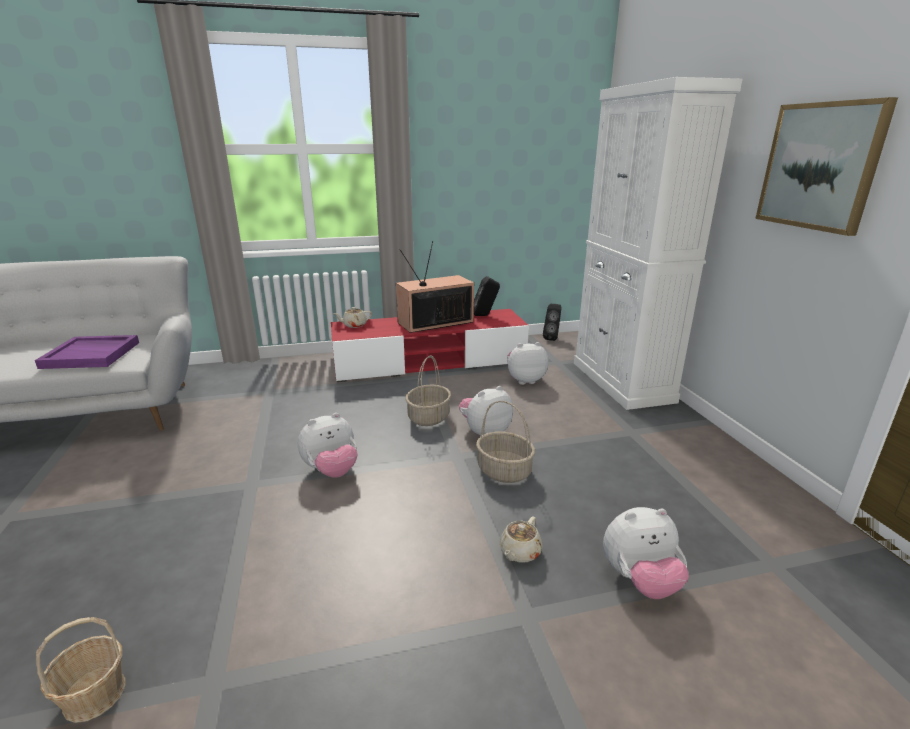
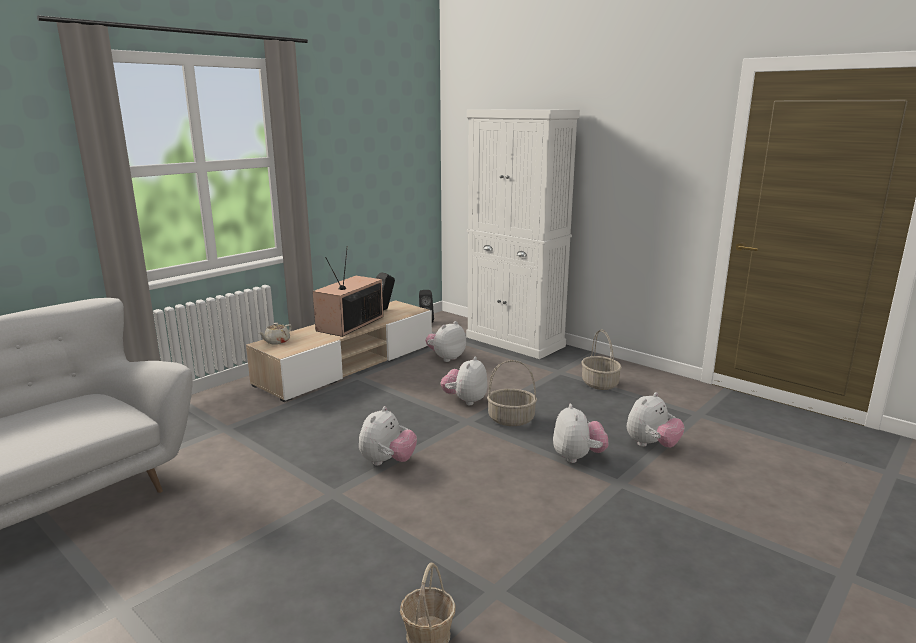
camera: 35 degrees left, 5 degrees down
purple tray [35,335,139,369] -> none
red tv stand [331,309,529,382] -> beige tv stand [246,300,432,402]
basket [406,356,451,426] -> basket moved to [582,329,622,390]
beige teapot [500,517,543,563] -> plush toy [553,404,609,463]
picture [755,97,898,236] -> none

